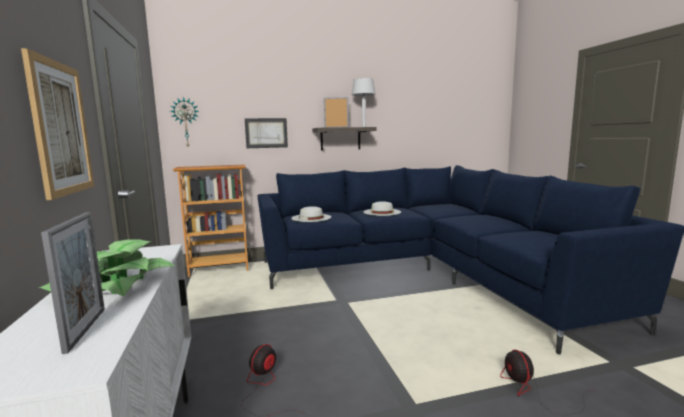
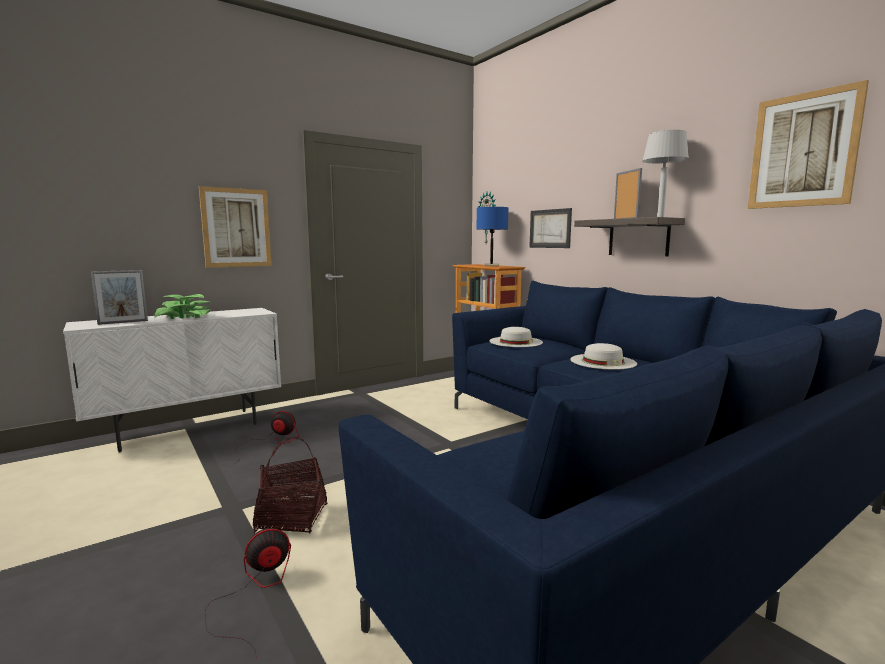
camera: 70 degrees right, 0 degrees up
none -> basket [252,437,327,534]
none -> blue table lamp [477,207,508,266]
none -> picture [748,80,869,209]

